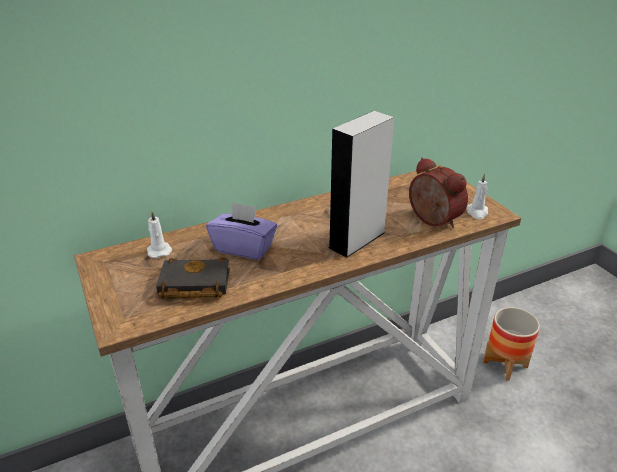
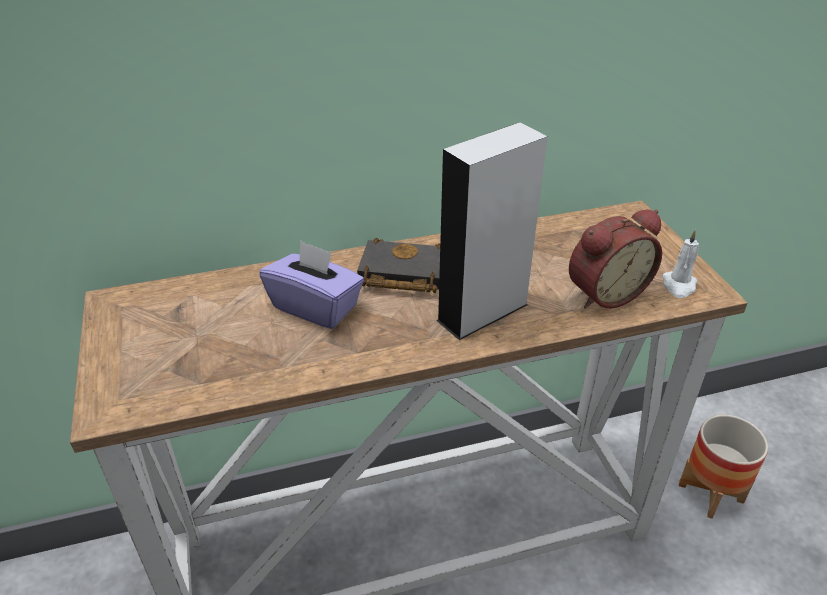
camera: 10 degrees right, 5 degrees up
white candle [147,211,172,258] -> none
black book [156,257,230,298] -> black book moved to [357,238,440,293]
alarm clock [409,157,468,228] -> alarm clock turned 90 degrees clockwise [569,209,662,309]

